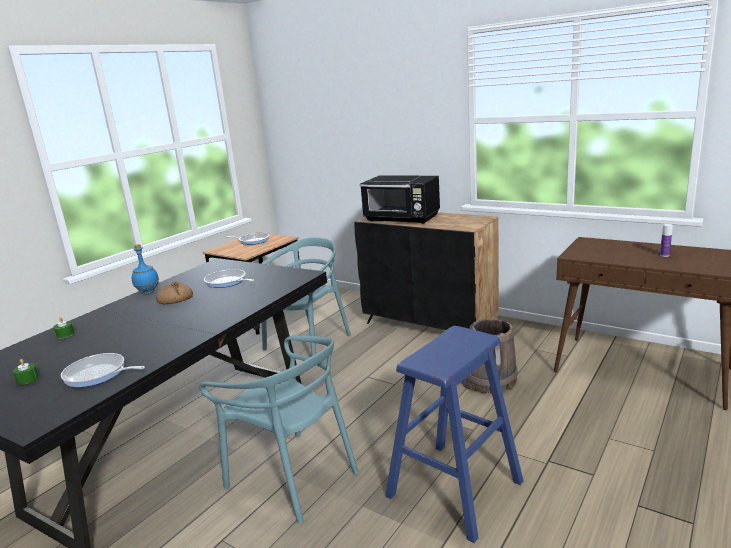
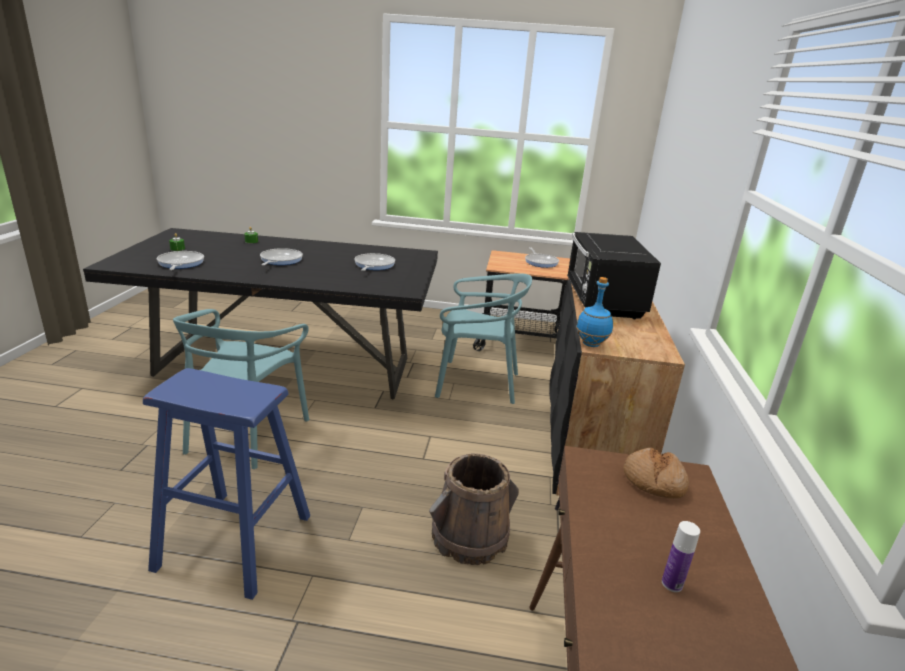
camera: 60 degrees right, 5 degrees up
blue bottle [131,244,159,294] -> blue bottle moved to [576,277,613,347]
bread [156,282,193,304] -> bread moved to [623,448,689,499]
none -> frying pan [260,248,303,266]

